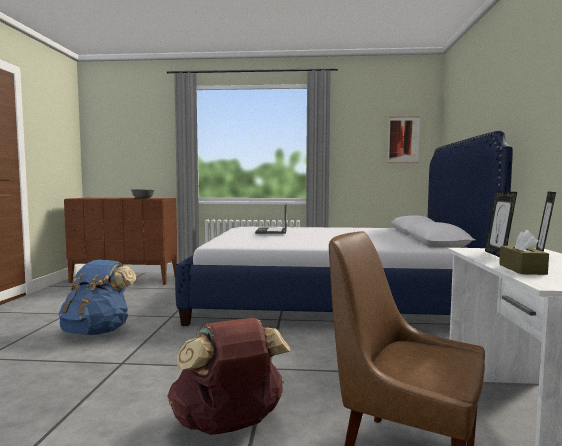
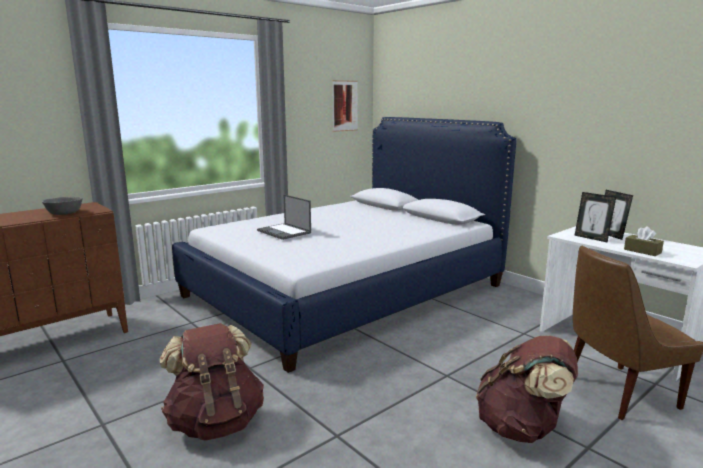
camera: 45 degrees left, 10 degrees up
blue backpack [58,260,136,335] -> brown backpack [160,323,264,441]

